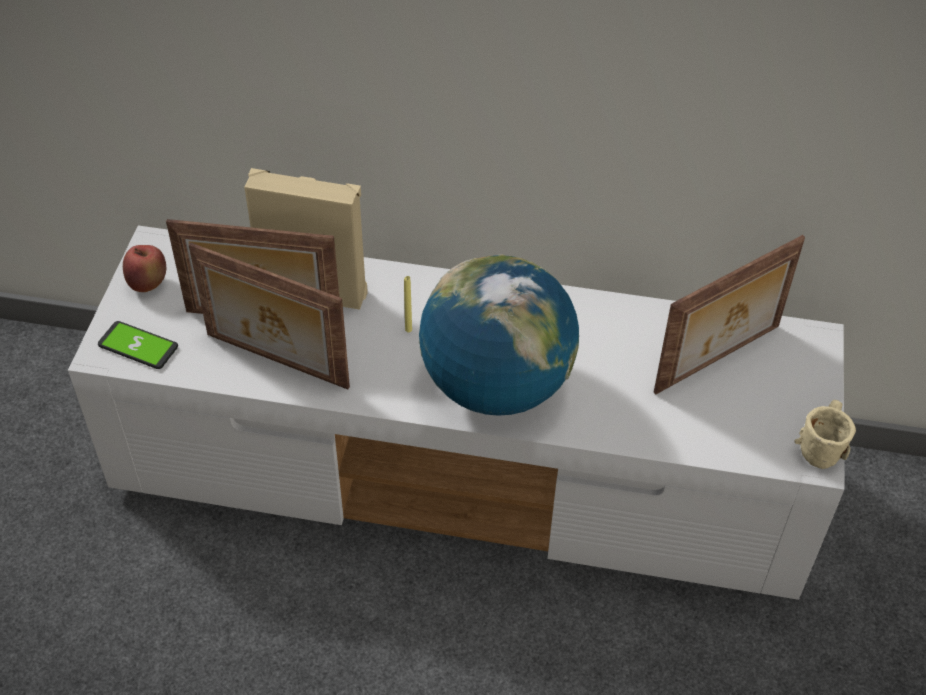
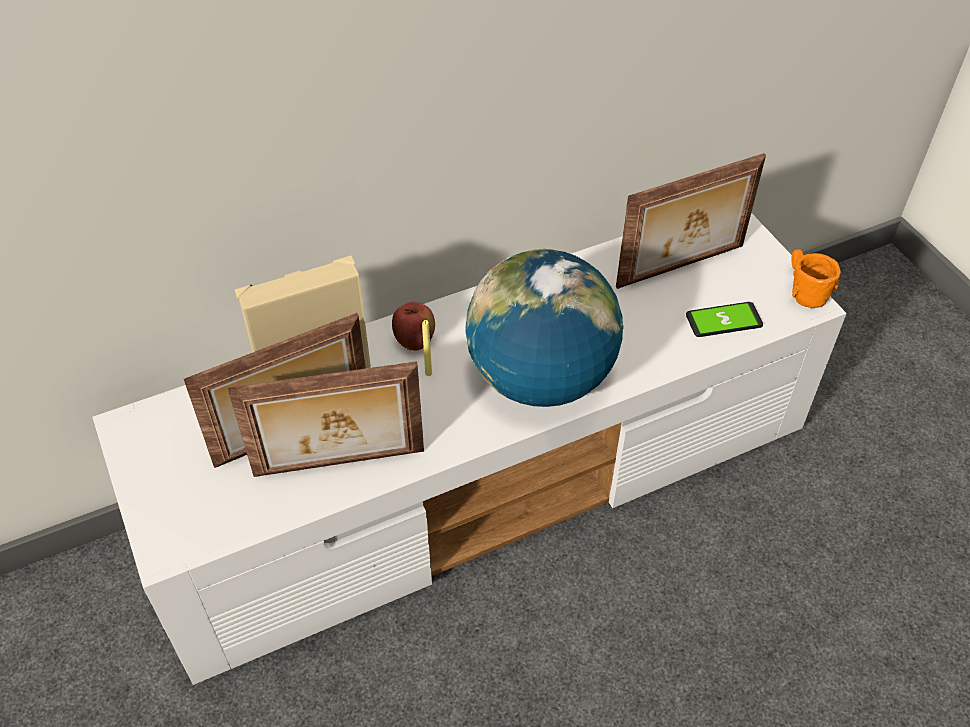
camera: 35 degrees left, 0 degrees up
phone [98,321,178,369] -> phone moved to [686,302,763,337]
apple [123,245,166,292] -> apple moved to [392,302,435,351]
picture frame [654,235,805,394] -> picture frame turned 45 degrees clockwise [616,153,766,289]
beige mug [794,400,856,469] -> orange mug [791,249,841,308]

